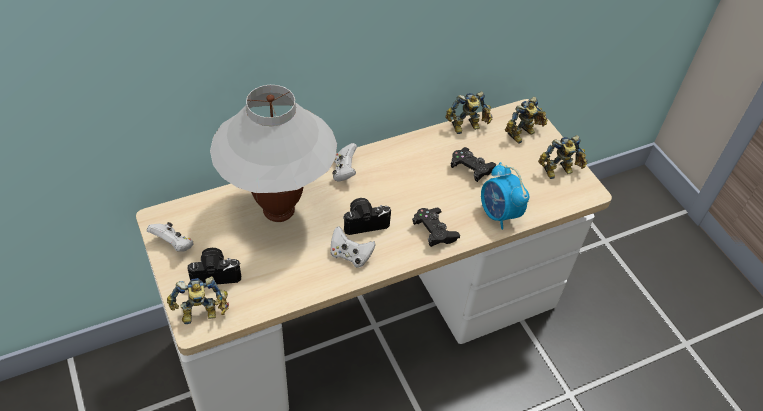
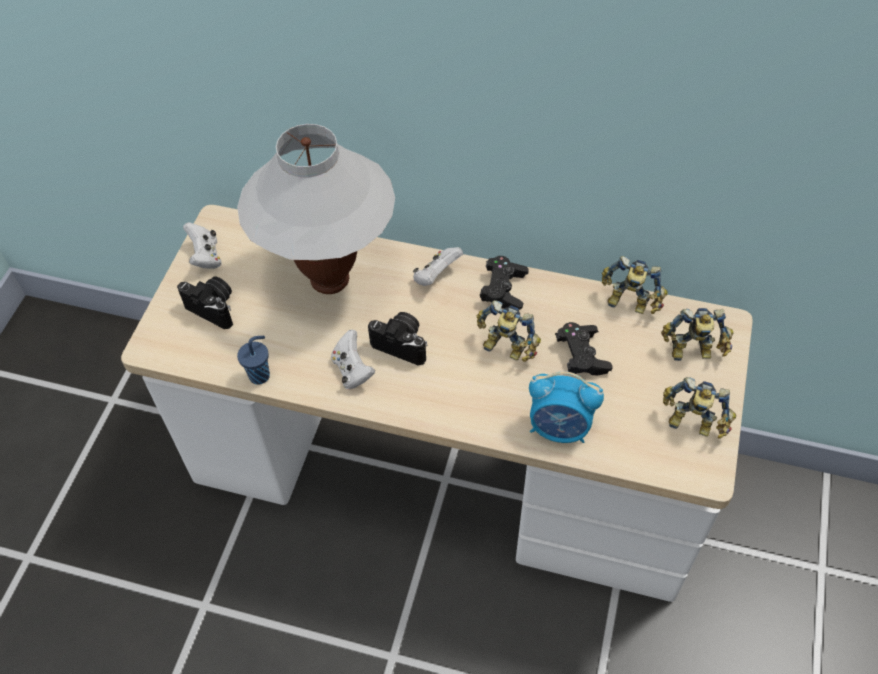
camera: 45 degrees right, 5 degrees up
toy robot [167,276,229,324] -> toy robot moved to [477,300,541,362]
black game controller [412,208,460,247] -> black game controller moved to [480,256,529,310]
alarm clock [481,162,529,230] -> alarm clock turned 90 degrees counterclockwise [529,371,604,443]
none -> blue cup [237,336,270,385]

